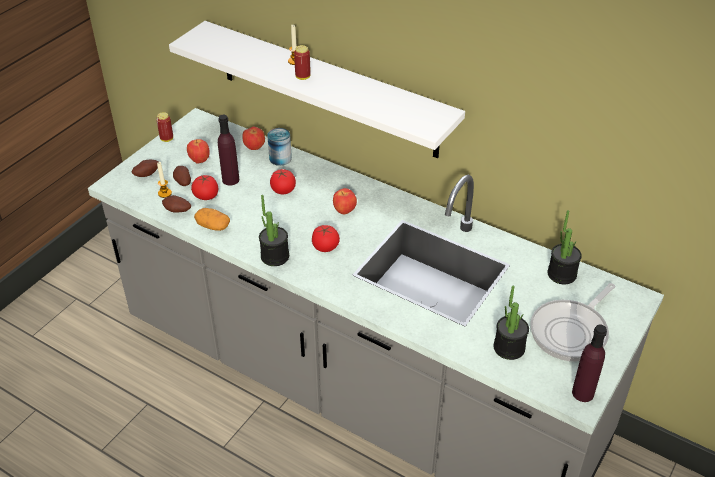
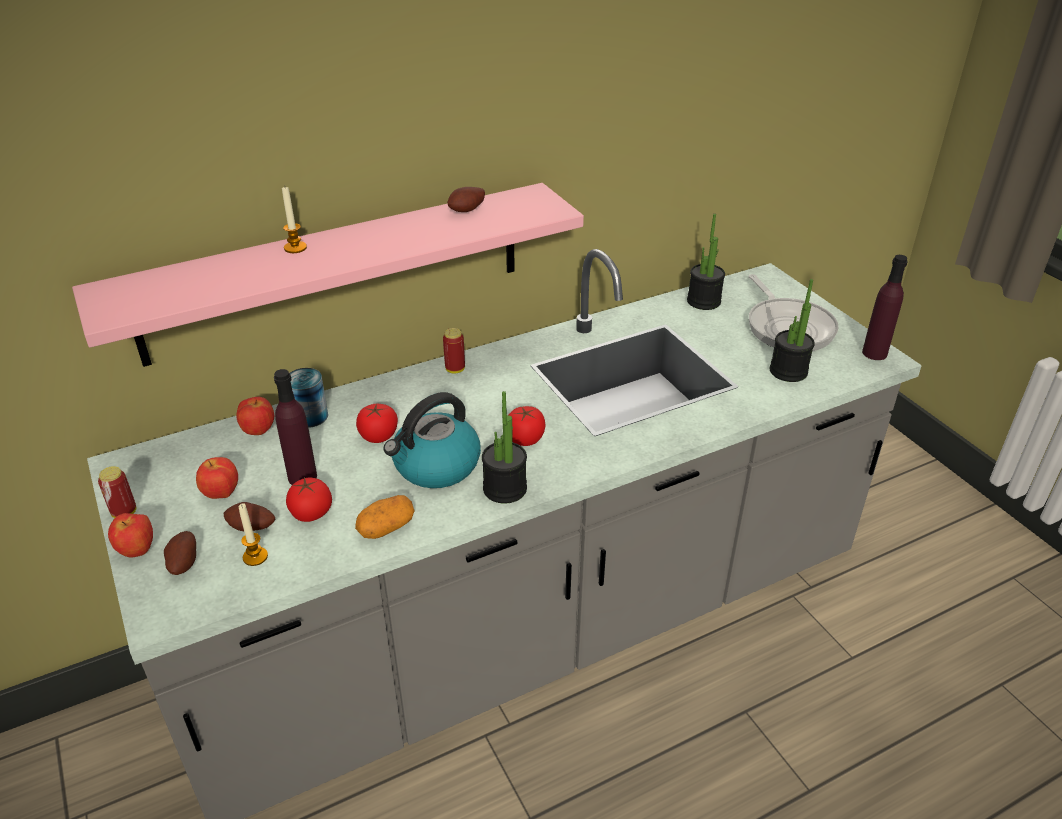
camera: 60 degrees left, 5 degrees down
potato [162,195,191,213] -> potato moved to [447,187,485,212]
white shelf [169,21,465,158] -> pink shelf [72,183,584,367]
can [294,45,311,80] -> can moved to [443,328,465,374]
apple [333,188,357,215] -> apple moved to [108,513,153,557]
none -> kettle [383,392,481,488]

